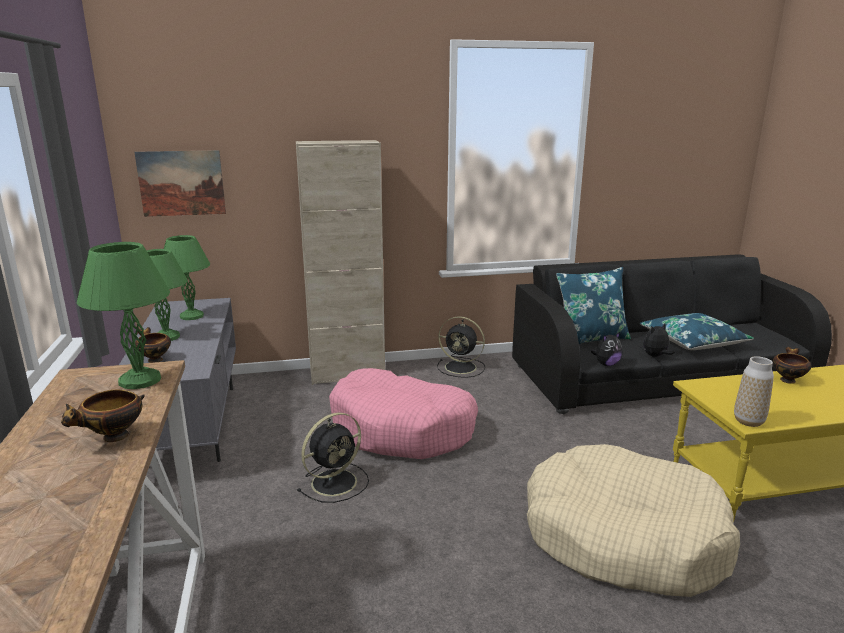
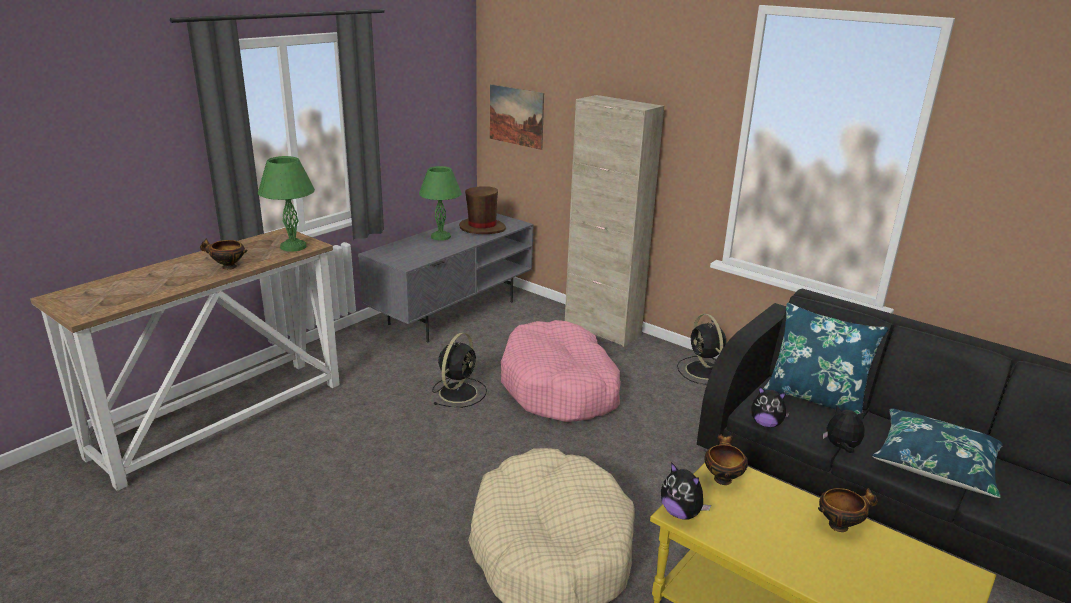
camera: 50 degrees right, 5 degrees up
bowl [135,327,171,363] -> bowl moved to [704,434,748,485]
green table lamp [164,235,210,320] -> brown hat [459,186,506,234]
black fan [297,413,369,503] -> black fan turned 75 degrees counterclockwise [432,332,487,408]
vase [734,356,774,427] -> plush toy [661,462,711,520]

